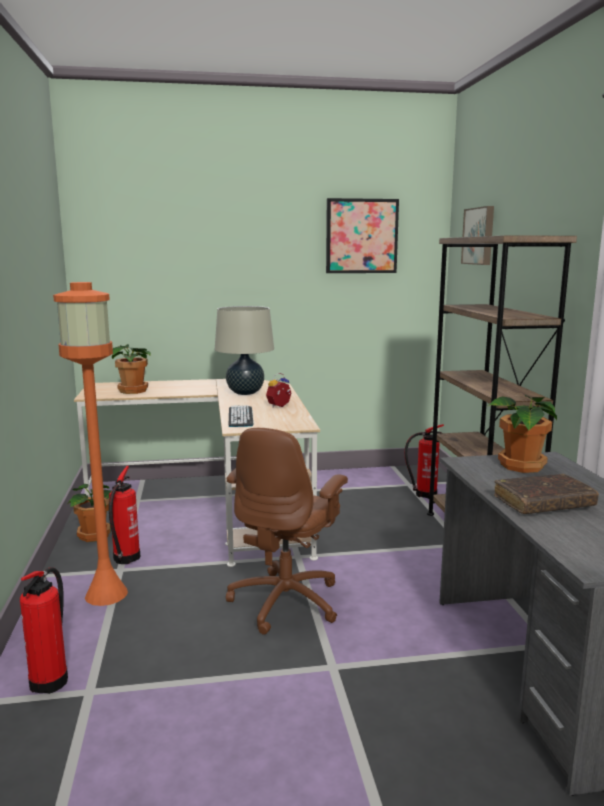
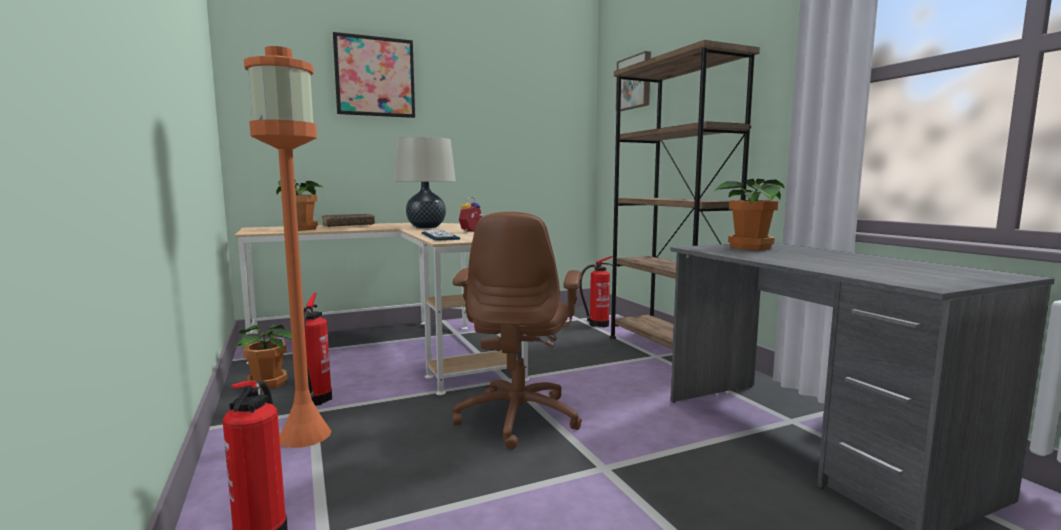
camera: 15 degrees left, 5 degrees down
picture [326,198,399,273] -> picture moved to [333,32,415,118]
brown book [494,474,599,514] -> brown book moved to [322,213,375,227]

